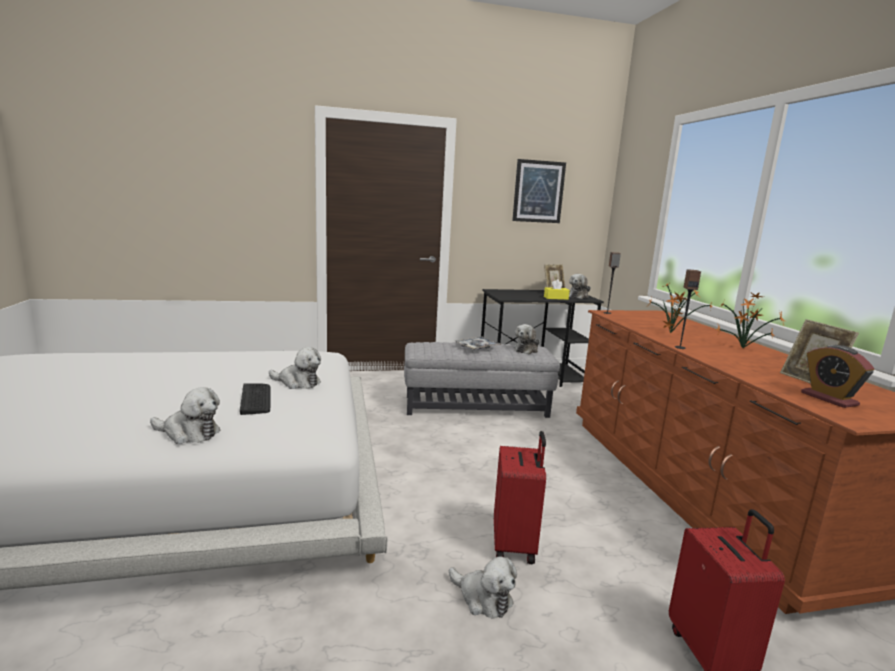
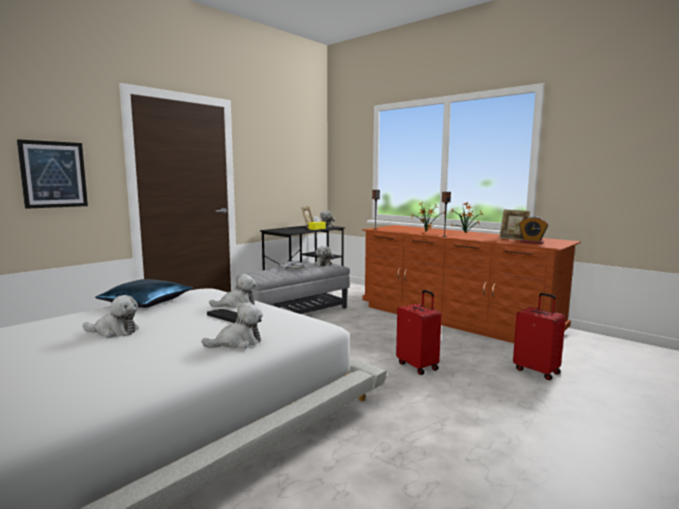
camera: 35 degrees left, 5 degrees down
plush toy [449,556,517,618] -> plush toy moved to [83,295,139,338]
picture [512,159,566,223] -> picture moved to [17,139,88,209]
none -> blue pillow [95,279,193,308]

